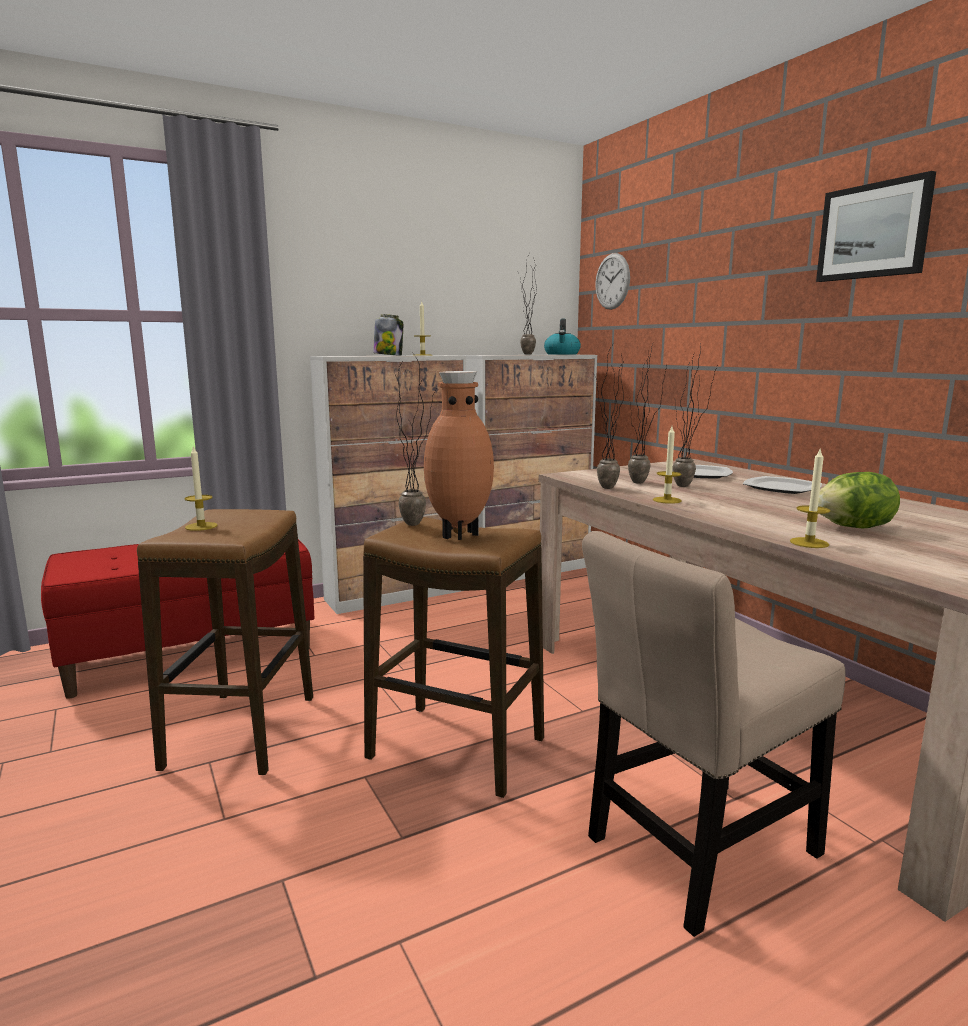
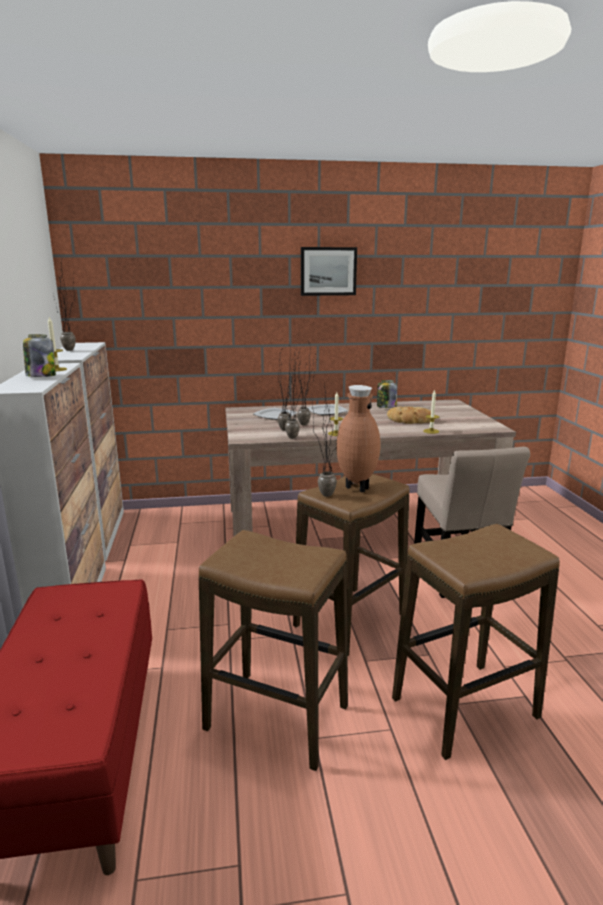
camera: 70 degrees left, 5 degrees up
candle [185,445,218,531] -> none
kettle [544,319,581,355] -> none
wall clock [595,253,630,310] -> none
lettuce [818,472,900,528] -> bread [387,407,435,424]
none -> jar [377,380,397,408]
none -> stool [392,524,560,760]

